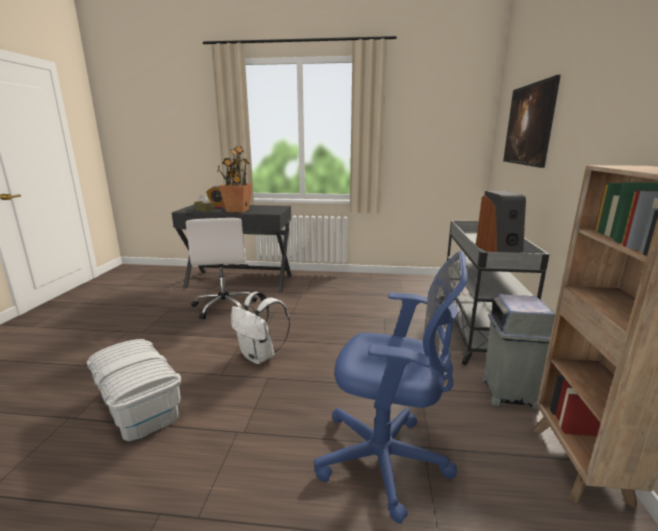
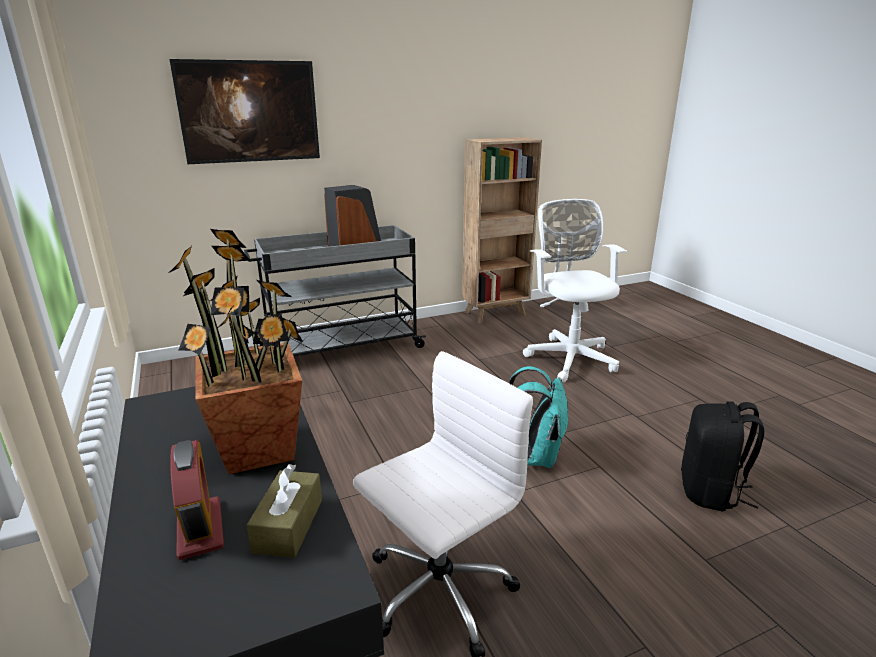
camera: 120 degrees left, 5 degrees up
white storage box [87,339,181,442] -> black backpack [681,401,764,512]
white backpack [231,292,290,364] -> turquoise backpack [509,366,569,468]
blue office chair [314,251,468,524] -> white office chair [523,199,627,382]
grey trash can [482,294,555,410] -> none

